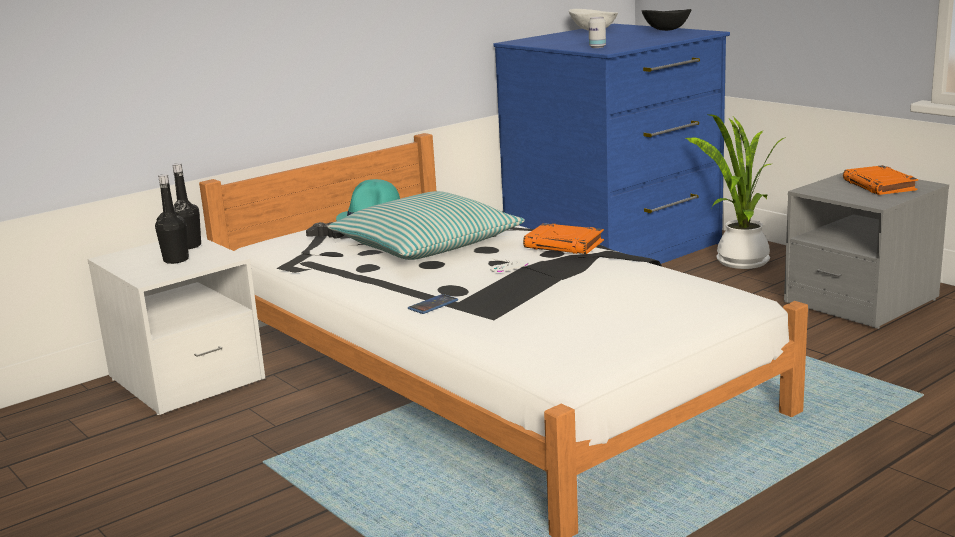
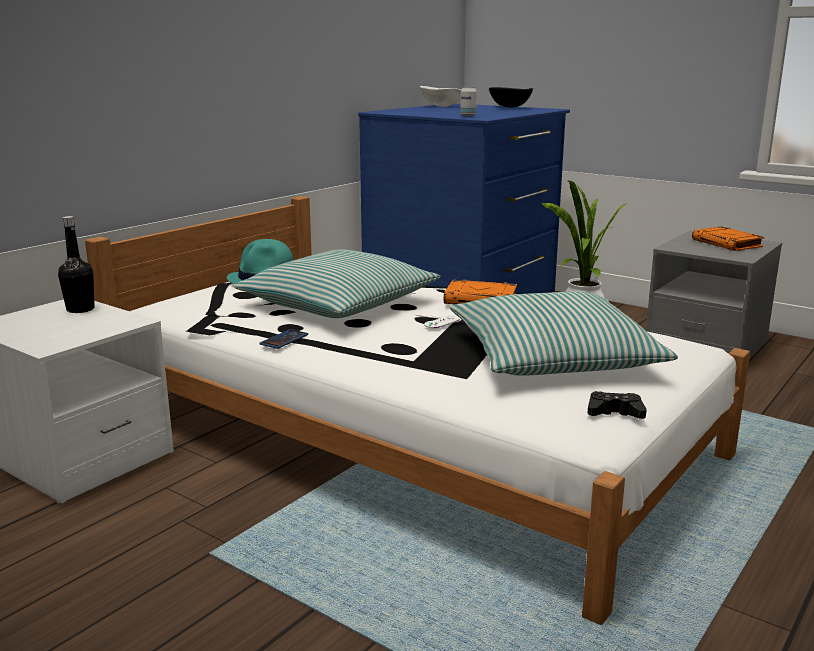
camera: 15 degrees left, 0 degrees up
black bottle [155,174,189,264] -> none
black game controller [306,222,344,238] -> black game controller moved to [587,391,647,419]
phone [408,294,458,314] -> phone moved to [259,329,308,349]
none -> pillow [450,291,678,376]

